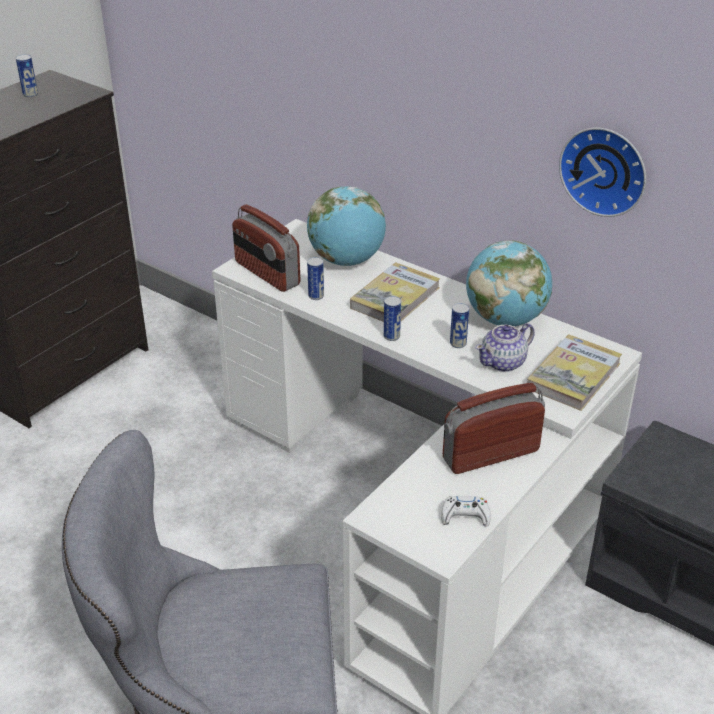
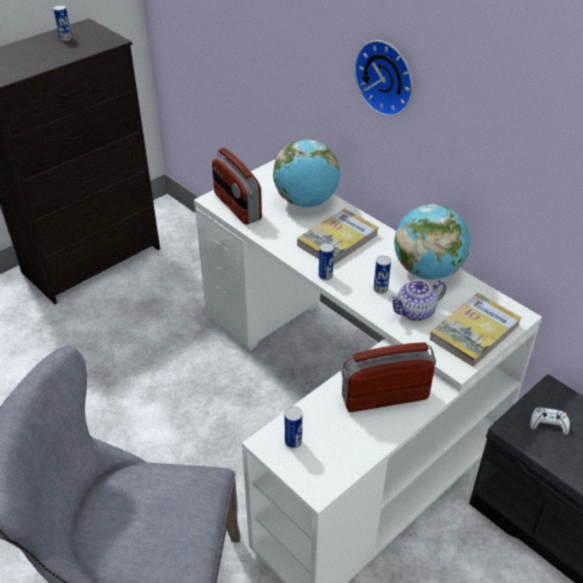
camera: 10 degrees right, 5 degrees up
can [307,257,324,300] -> can moved to [285,406,302,448]
white game controller [441,496,491,527] -> white game controller moved to [530,407,570,435]
wall clock [559,127,646,217] -> wall clock moved to [354,40,413,117]

